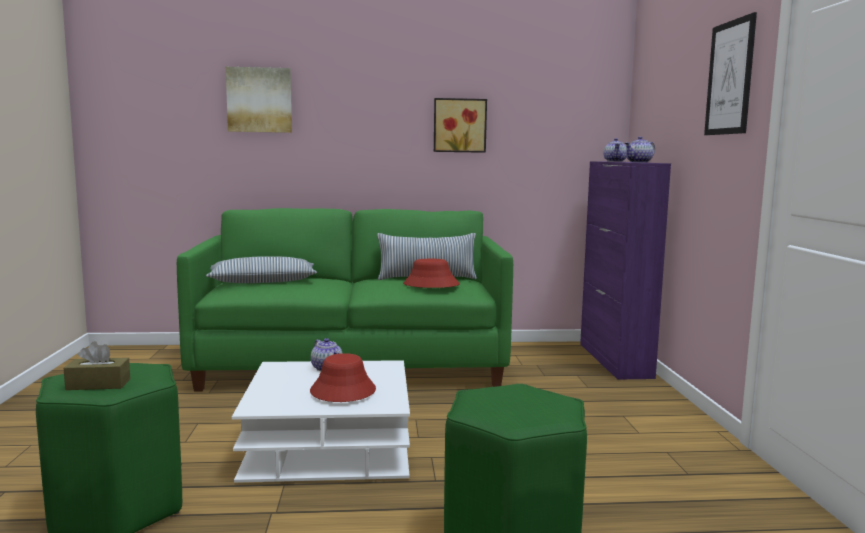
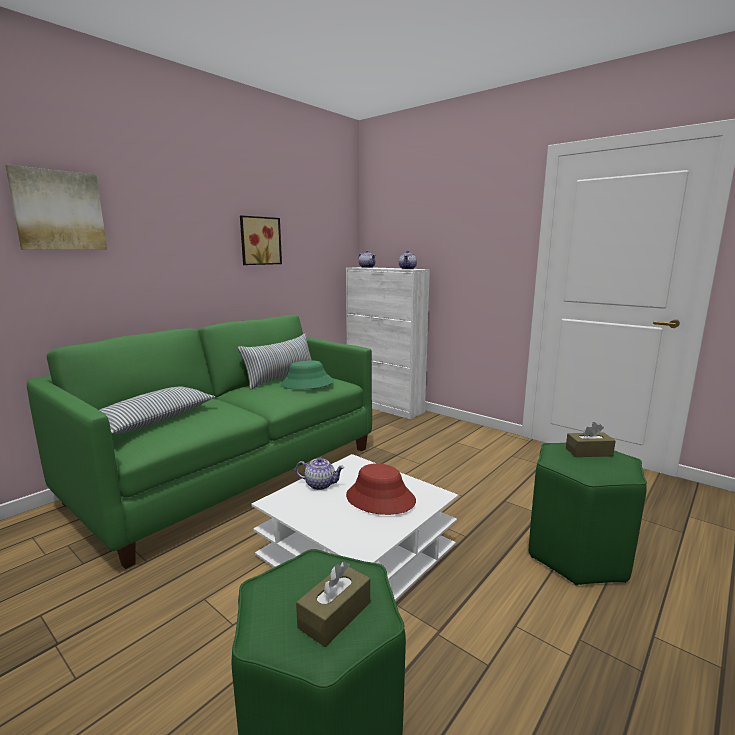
camera: 45 degrees left, 5 degrees up
red hat [403,259,460,288] -> green hat [281,360,334,389]
purple cabinet [580,161,671,380] -> white cabinet [346,267,430,419]
picture [704,12,757,135] -> none
none -> brown tissue box [566,422,616,457]

